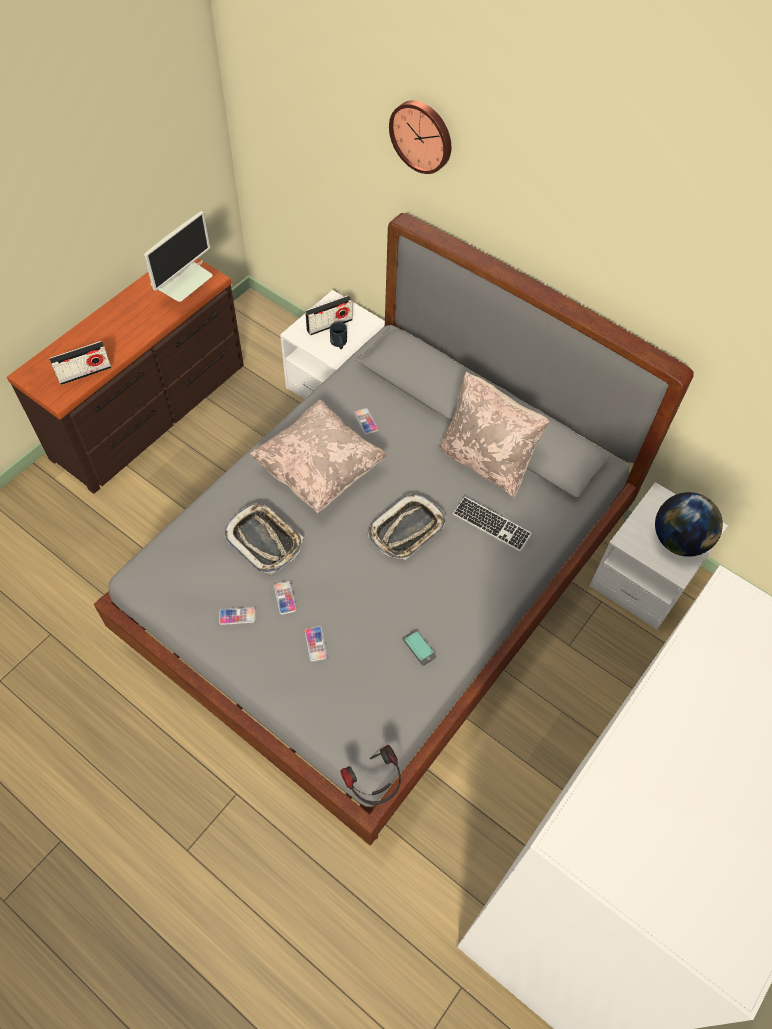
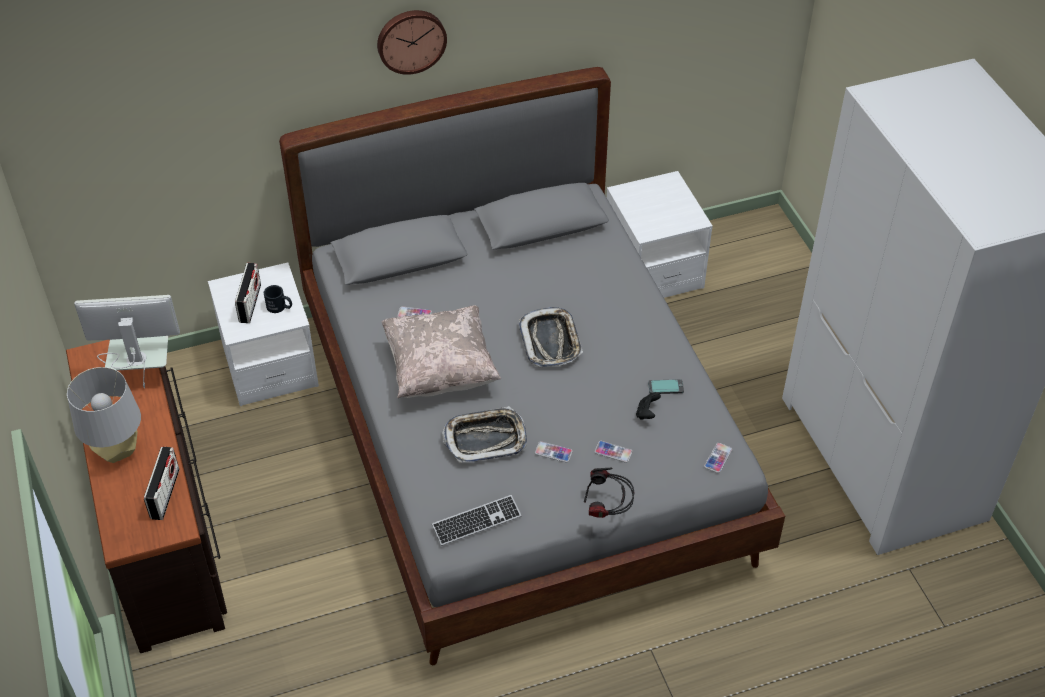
camera: 55 degrees left, 10 degrees down
monitor [144,211,213,302] -> monitor turned 75 degrees counterclockwise [74,295,180,388]
phone [219,607,255,625] -> phone moved to [704,443,732,473]
headphones [341,745,401,805] -> headphones moved to [584,468,634,518]
wall clock [389,100,451,174] -> wall clock moved to [377,10,447,75]
beige pillow [438,371,549,498] -> none
keyboard [453,496,532,552] -> keyboard moved to [432,495,521,546]
globe [655,492,723,557] -> none
none -> grey table lamp [67,367,141,463]
none -> black game controller [636,392,661,420]

